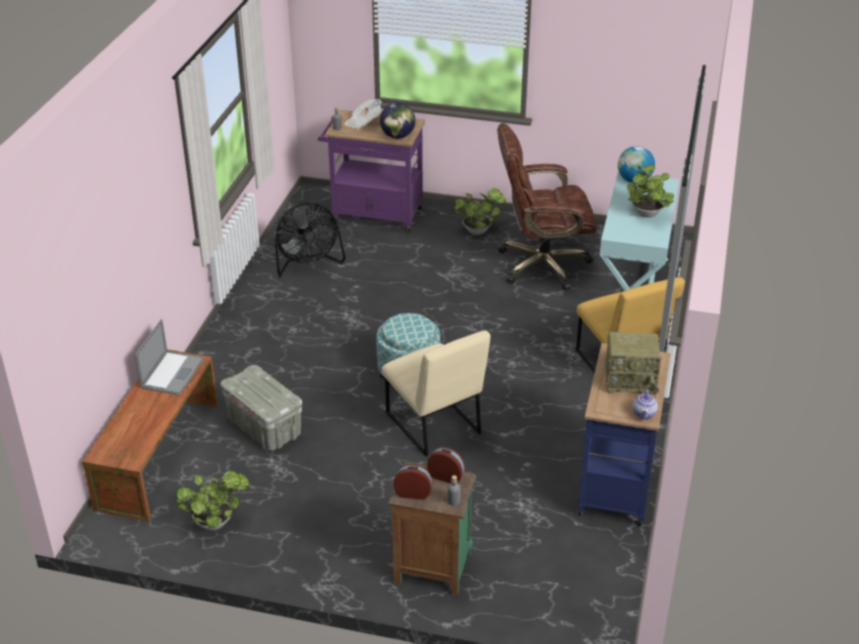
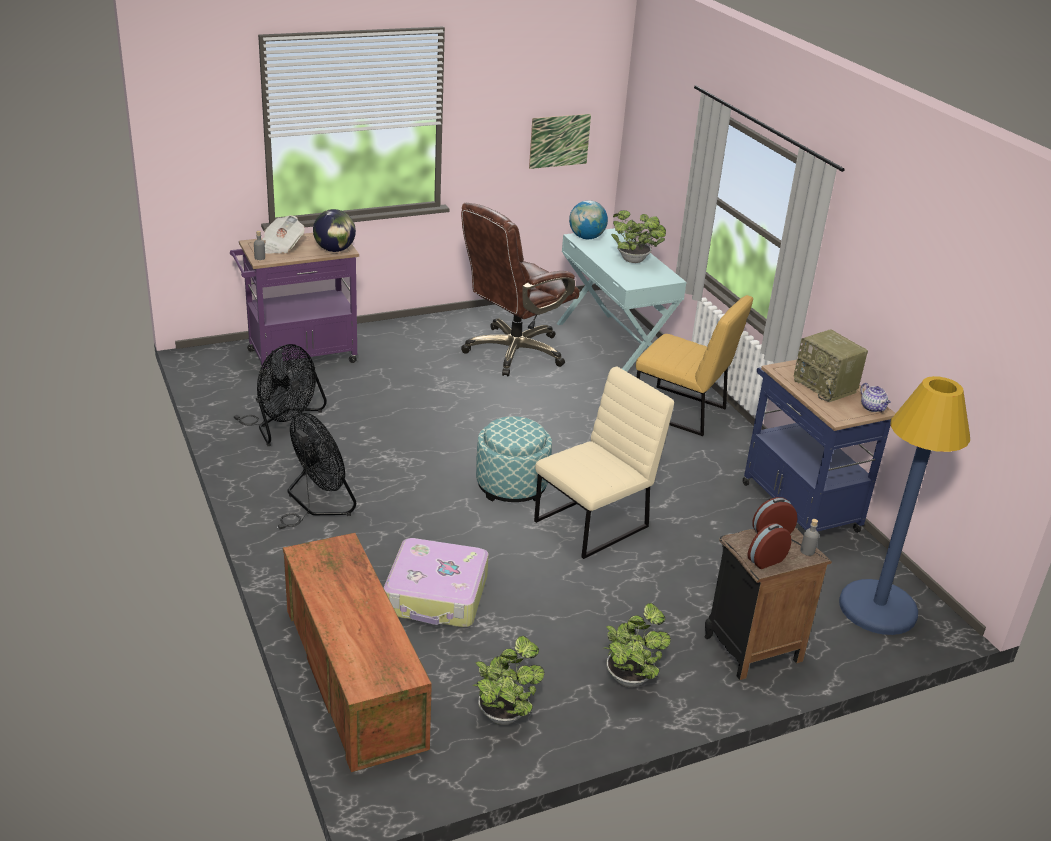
camera: 40 degrees left, 5 degrees down
laptop [135,319,204,395] -> none
grey storage box [220,365,302,451] -> suitcase [384,538,489,627]
beige chair [382,330,491,457] -> beige chair turned 60 degrees counterclockwise [534,367,674,559]
green nightstand [388,462,476,596] -> black nightstand [705,527,832,680]
potted plant [455,188,507,235] -> potted plant moved to [603,603,671,688]
radio [605,332,661,395] -> radio turned 90 degrees clockwise [794,330,868,402]
none -> black fan [277,413,356,529]
none -> picture [529,114,591,169]
none -> blue floor lamp [839,376,970,635]

